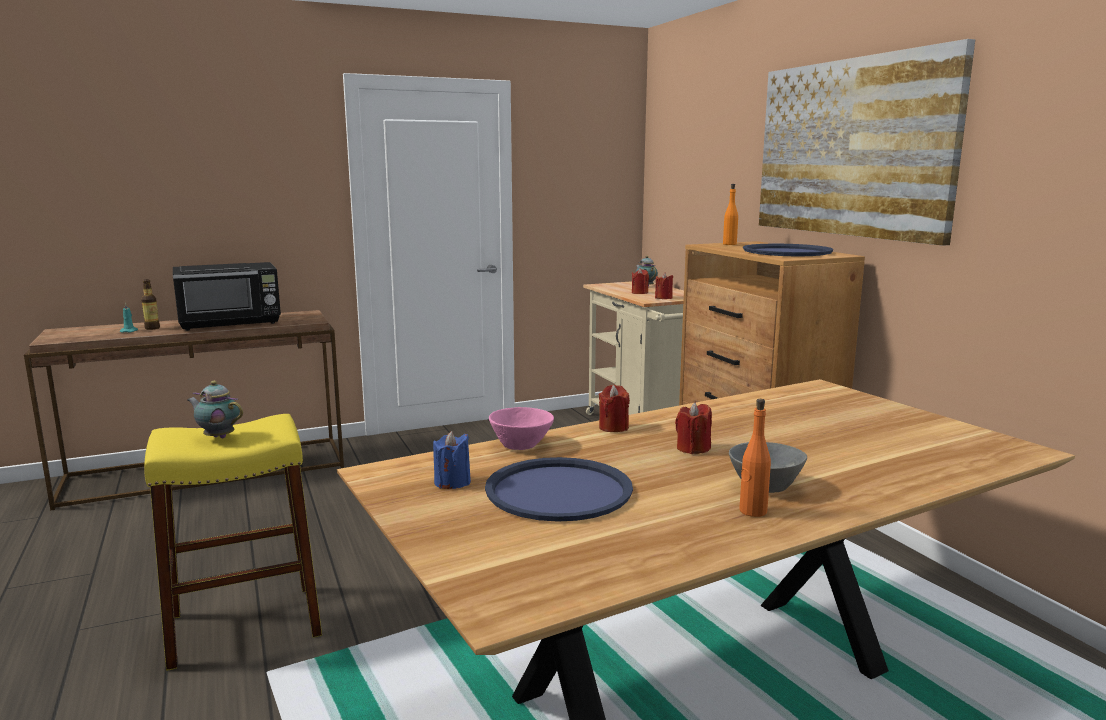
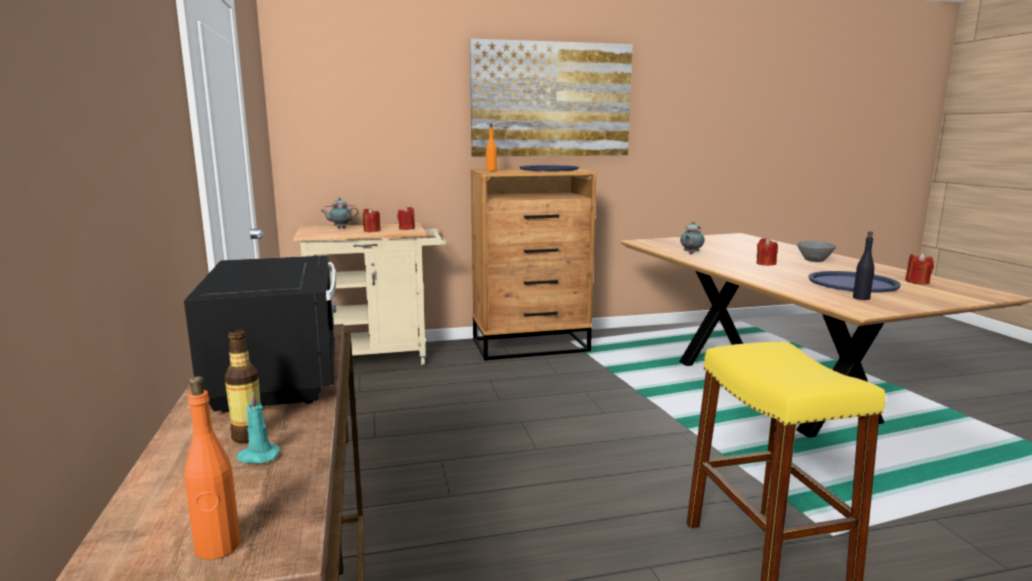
camera: 80 degrees left, 0 degrees up
teapot [188,381,243,438] -> teapot moved to [680,221,705,254]
blue candle [433,431,471,489] -> black bottle [853,231,874,300]
pink bowl [489,407,554,450] -> none
red candle [599,385,630,432] -> red candle moved to [905,253,934,284]
orange bottle [740,399,771,517] -> orange bottle moved to [185,376,241,560]

